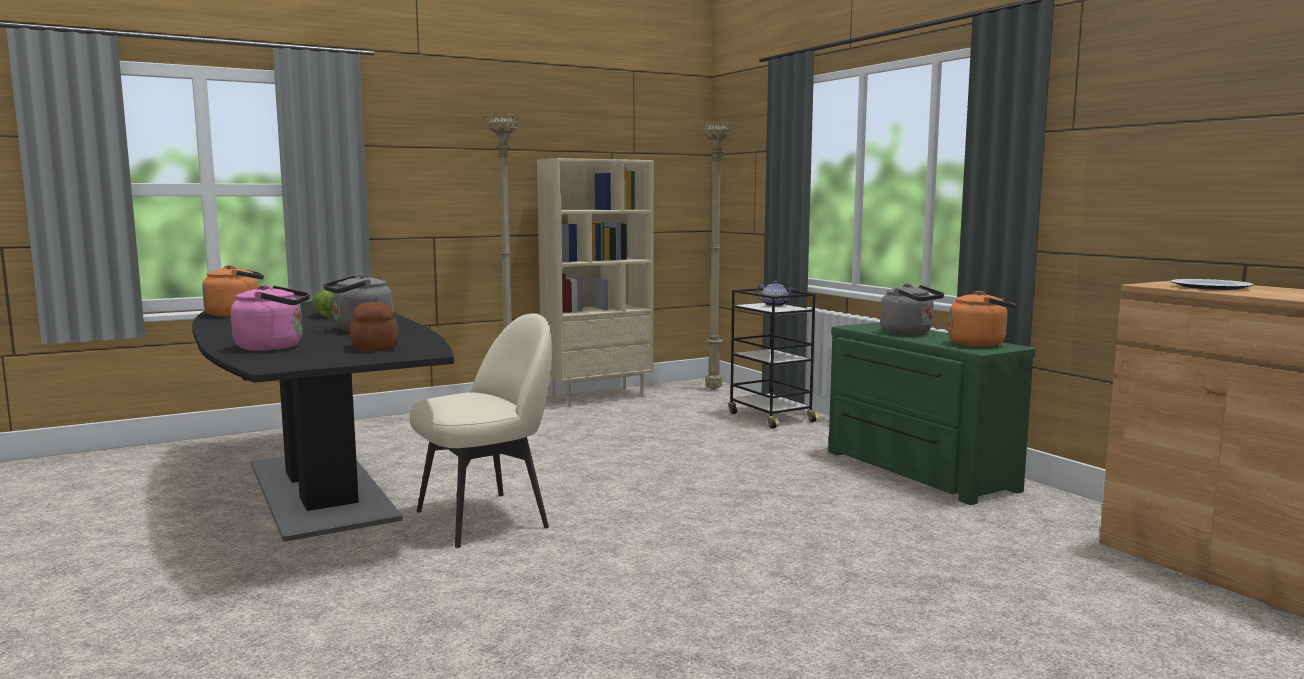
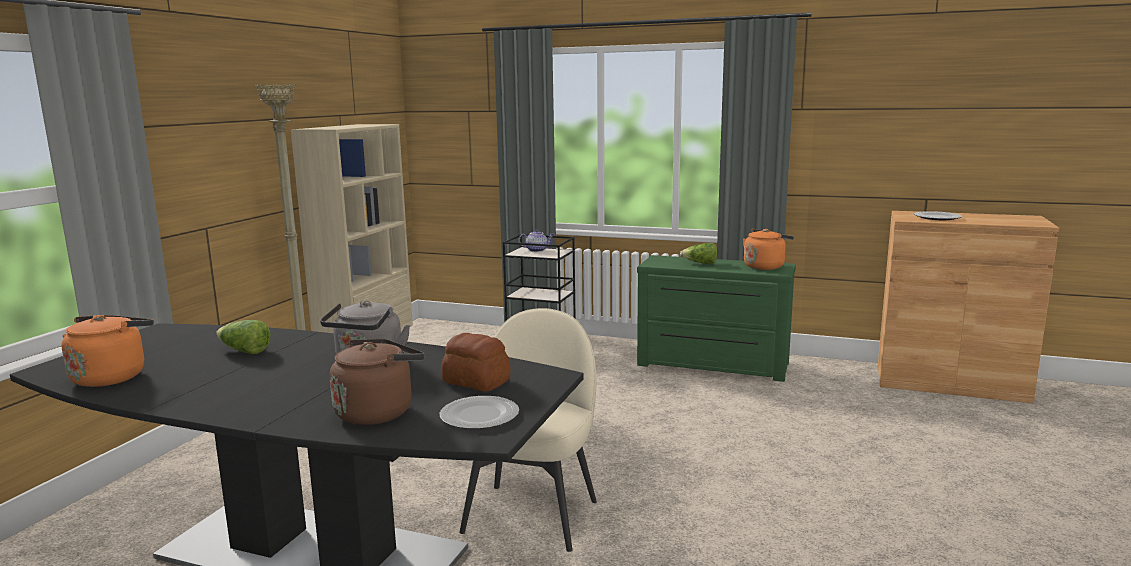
camera: 40 degrees left, 5 degrees up
pink kettle [231,285,310,351] -> brown kettle [330,339,424,425]
beige floor lamp [701,121,733,389] -> none
grey kettle [880,283,944,335] -> lettuce [680,243,717,264]
none -> plate [439,396,519,429]

